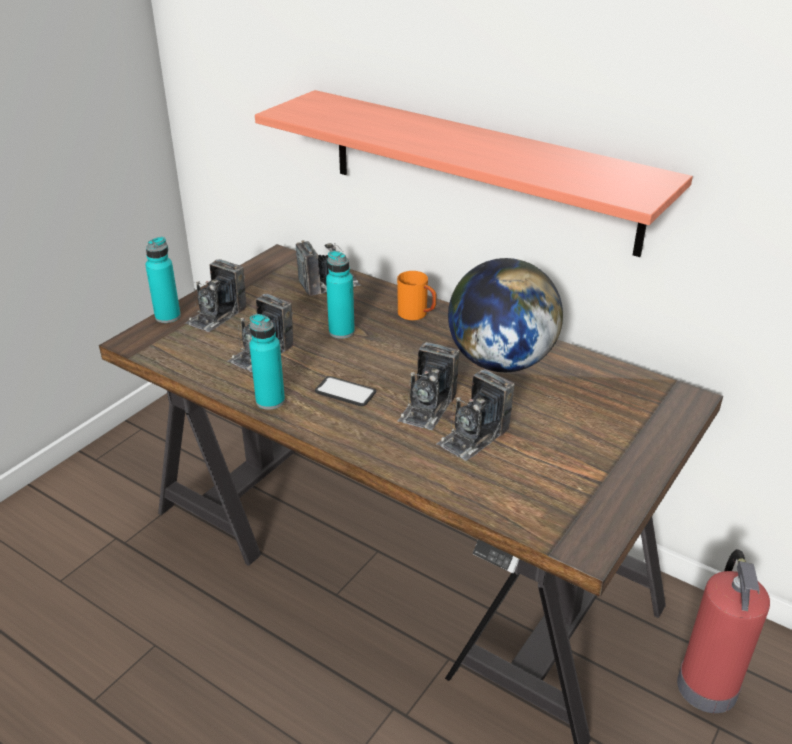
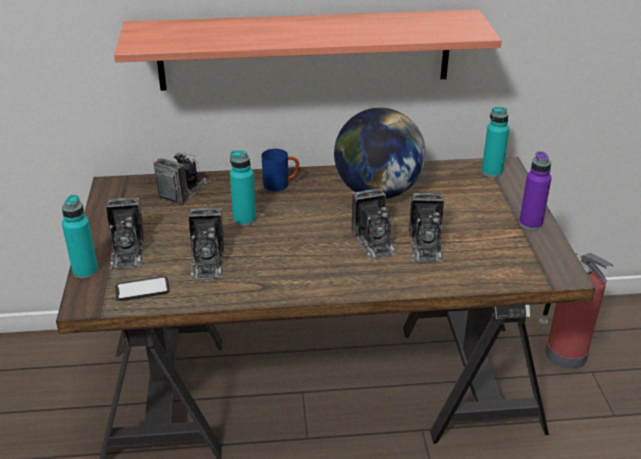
camera: 40 degrees left, 0 degrees up
turquoise bottle [249,314,285,410] -> turquoise bottle moved to [481,107,509,177]
phone [315,376,376,406] -> phone moved to [115,276,170,301]
orange mug [397,271,437,320] -> blue mug [261,149,299,191]
none -> purple bottle [519,151,552,230]

